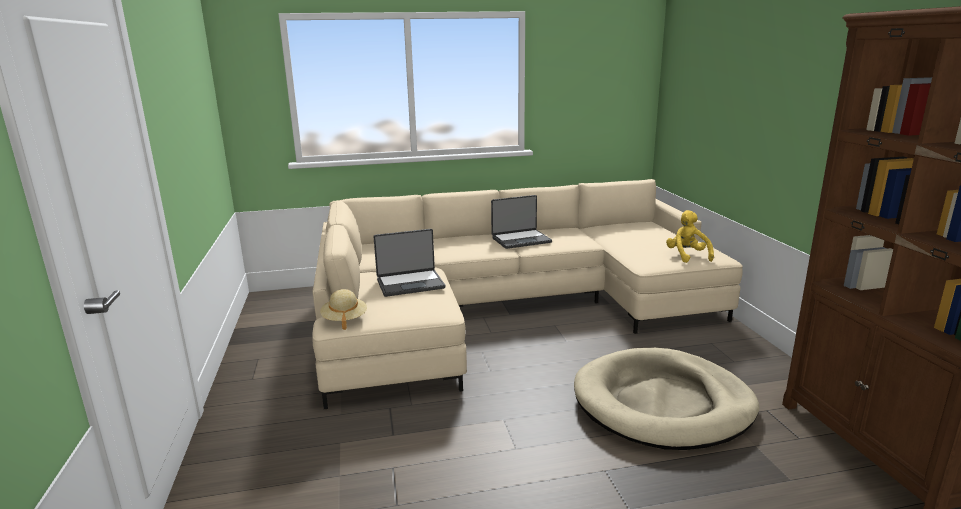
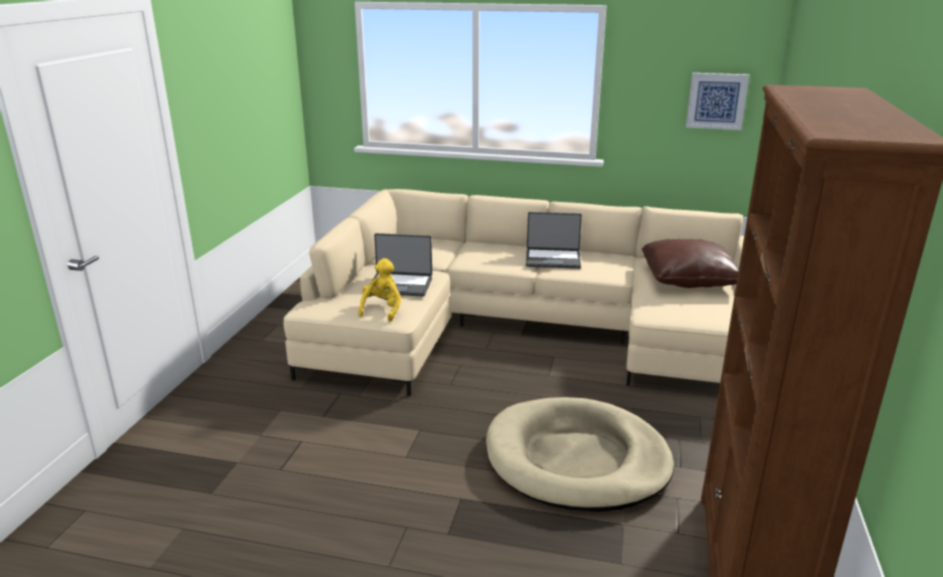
camera: 25 degrees right, 5 degrees up
beige hat [320,289,367,330] -> none
yellow plush toy [666,210,714,263] -> yellow plush toy moved to [358,258,401,322]
none -> brown pillow [642,239,739,288]
none -> picture [686,73,749,130]

